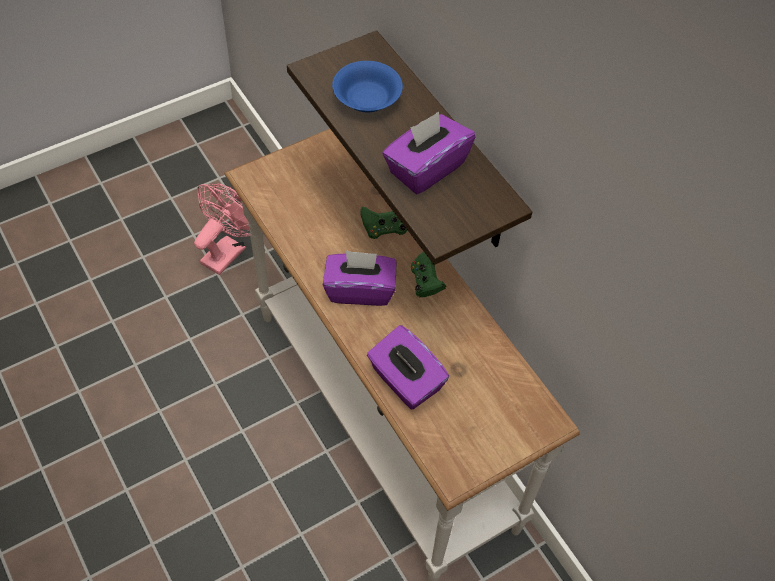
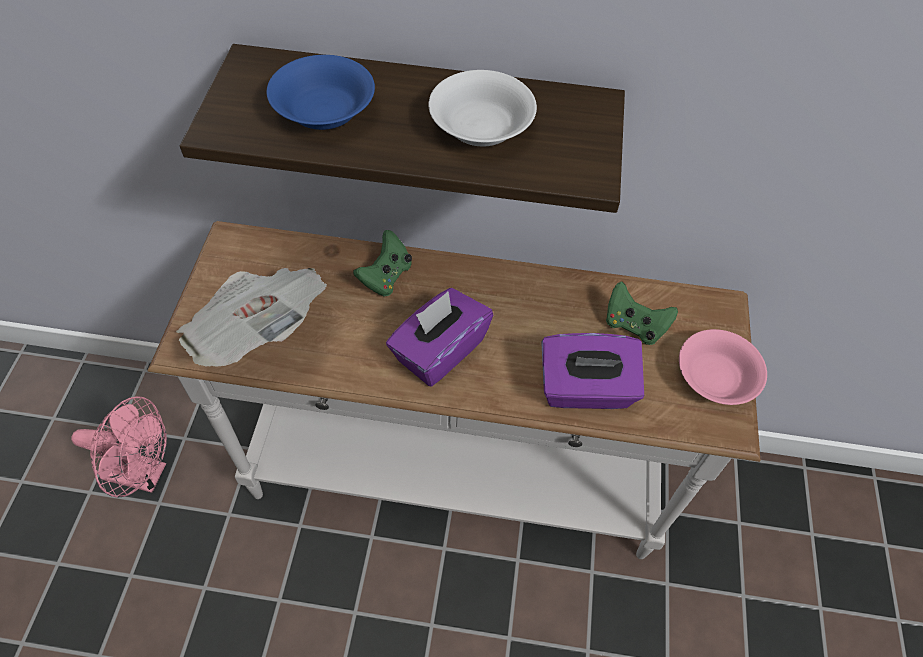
camera: 50 degrees left, 0 degrees up
pink fan [194,184,250,275] -> pink fan turned 120 degrees clockwise [71,396,167,498]
purple tissue box [382,112,475,195] -> white bowl [428,70,537,146]
green game controller [411,252,446,297] -> green game controller moved to [606,281,678,345]
none -> newspaper [176,268,327,367]
none -> pink bowl [679,329,767,405]

